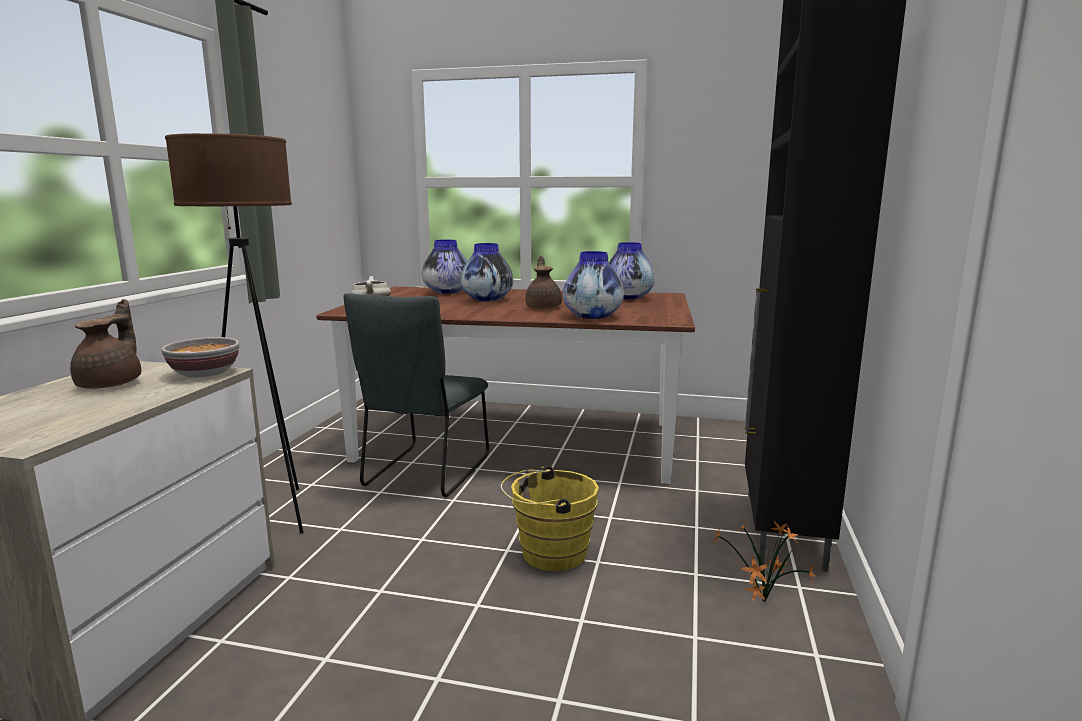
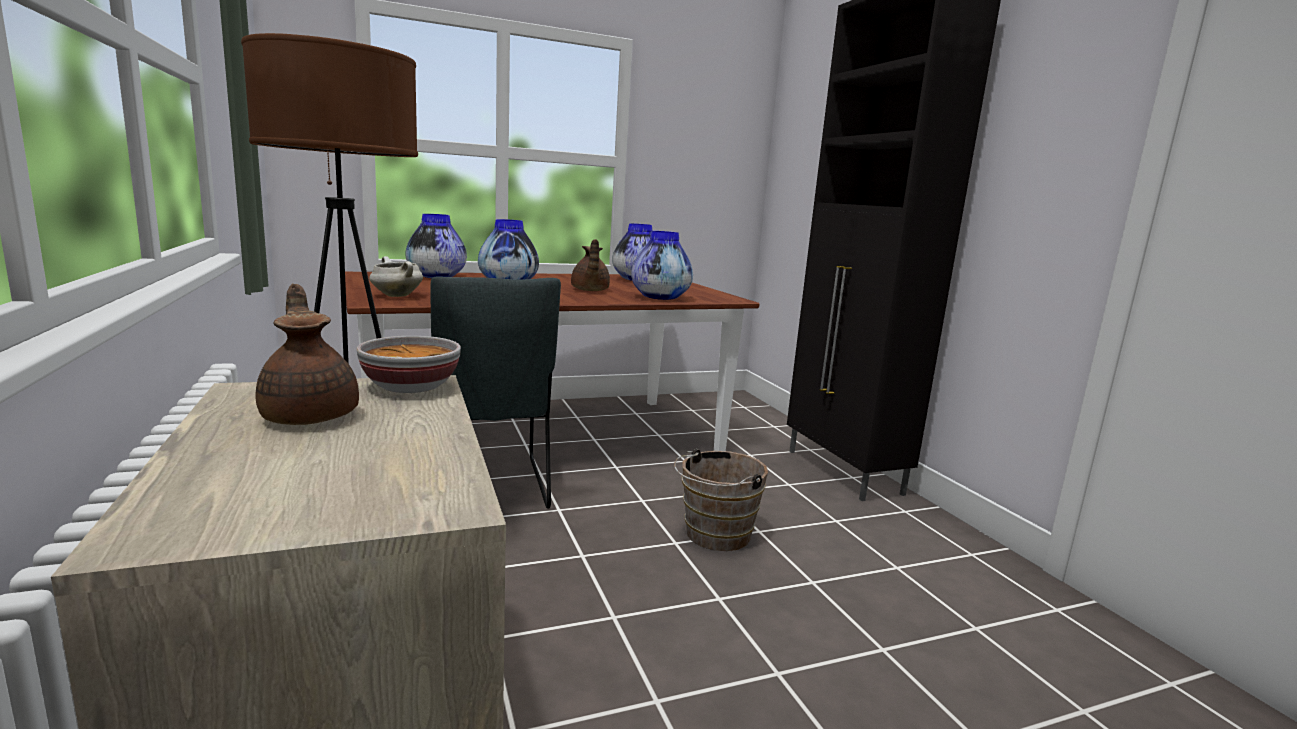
camera: 35 degrees left, 0 degrees up
yellow bucket [501,466,599,571] -> brown bucket [674,449,768,551]
brown teapot [525,256,562,309] -> brown teapot turned 150 degrees counterclockwise [571,239,610,291]
potted plant [712,521,815,601] -> none

